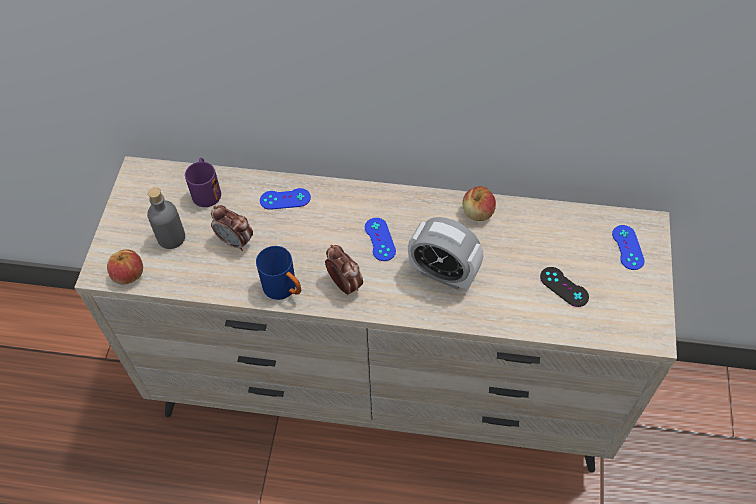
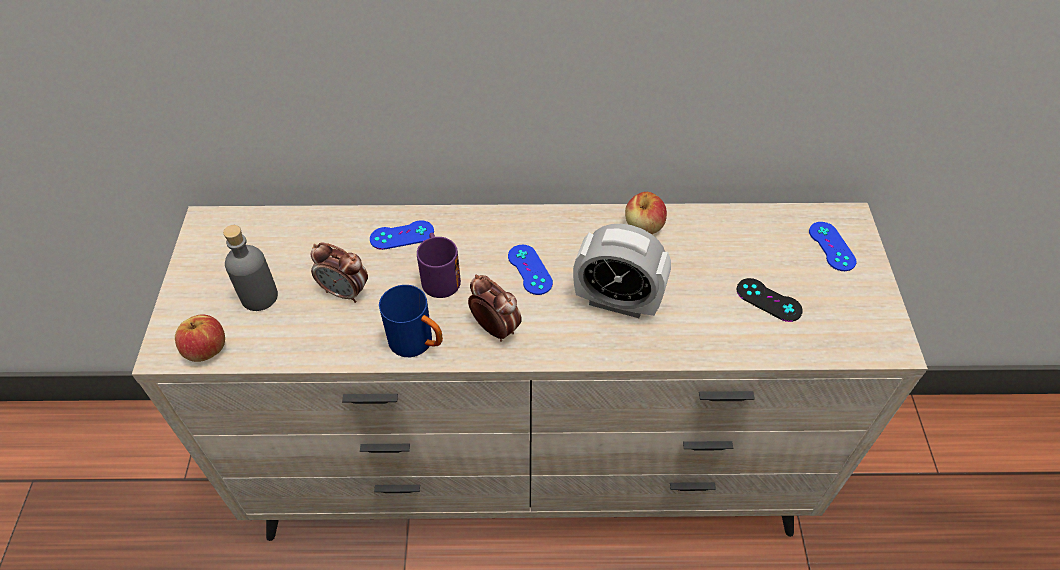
camera: 10 degrees left, 5 degrees down
purple mug [185,158,221,207] -> purple mug moved to [417,233,461,298]

